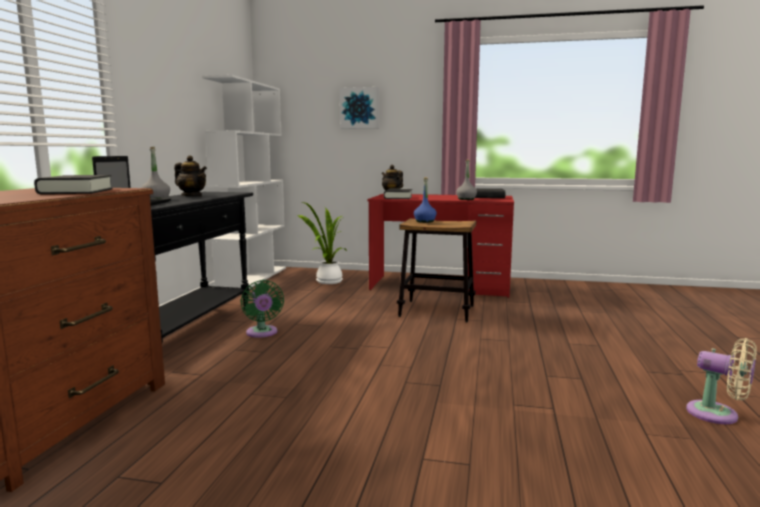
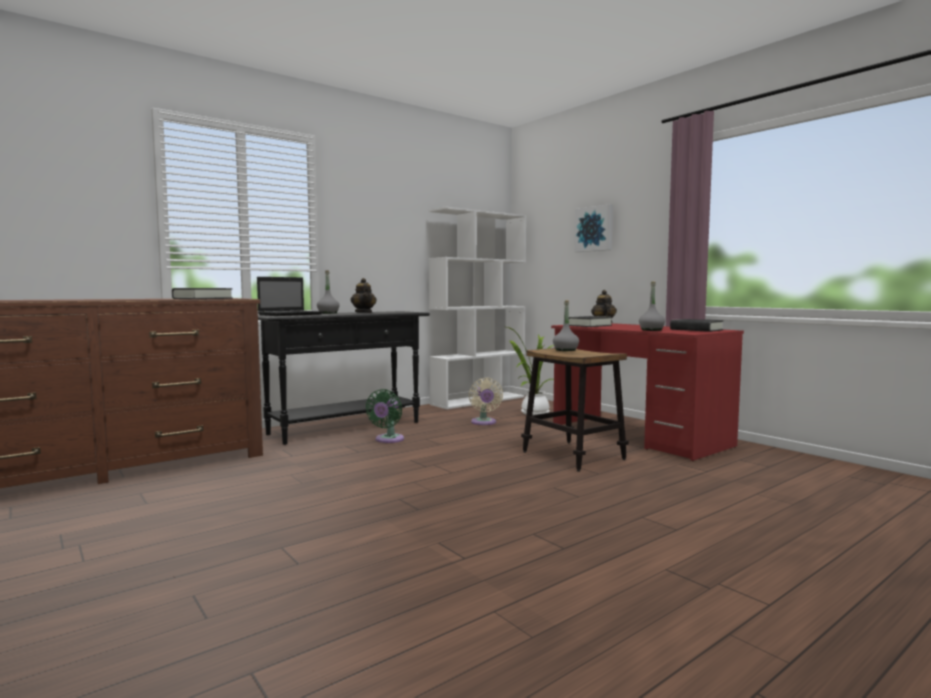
camera: 40 degrees right, 5 degrees down
blue bottle [414,177,437,223] -> grey bottle [553,300,579,351]
beige fan [686,338,757,424] -> beige fan moved to [469,378,503,425]

